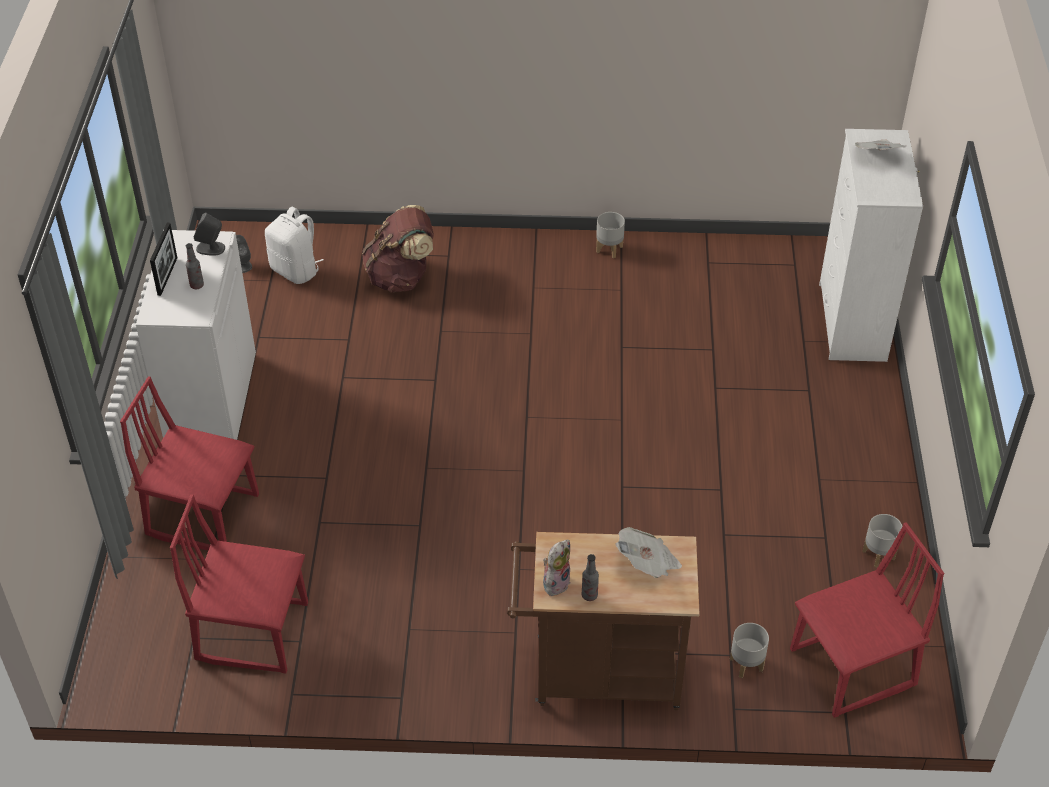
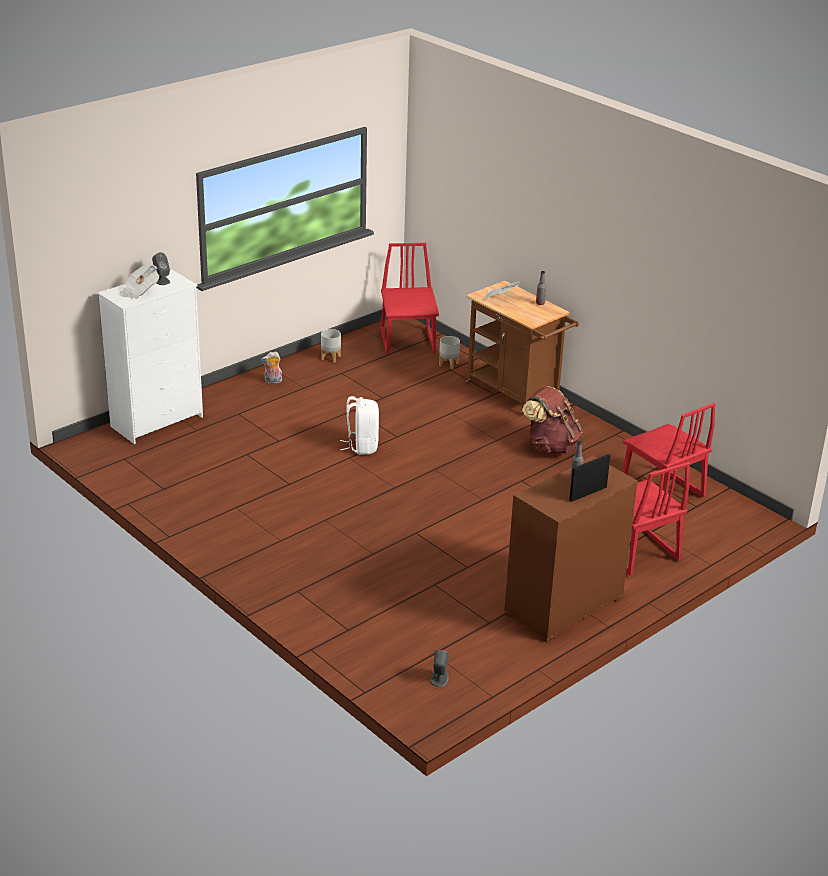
camera: 135 degrees left, 15 degrees down
white cabinet [136,230,256,440] -> brown cabinet [504,456,638,642]
grey speaker [194,213,225,256] -> grey speaker moved to [152,252,170,285]
white backpack [265,207,323,284] -> white backpack moved to [340,396,379,455]
brown backpack [362,205,434,293] -> brown backpack moved to [522,386,583,454]
plush toy [543,540,571,596] -> plush toy moved to [261,351,282,384]
grey planter [596,212,625,258] -> none
red chair [790,522,944,718] -> red chair turned 60 degrees clockwise [381,243,439,355]

